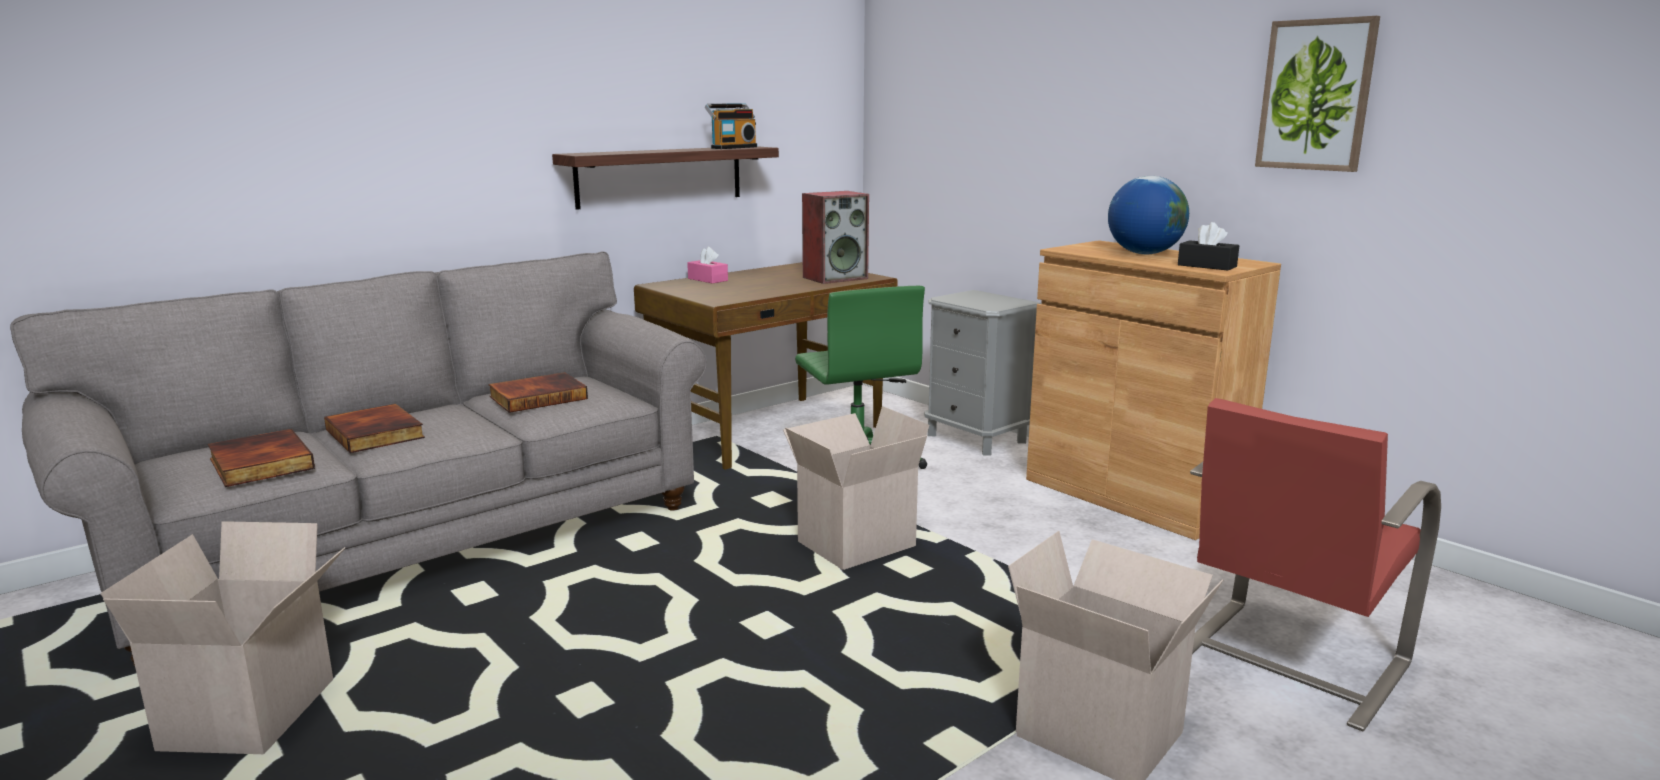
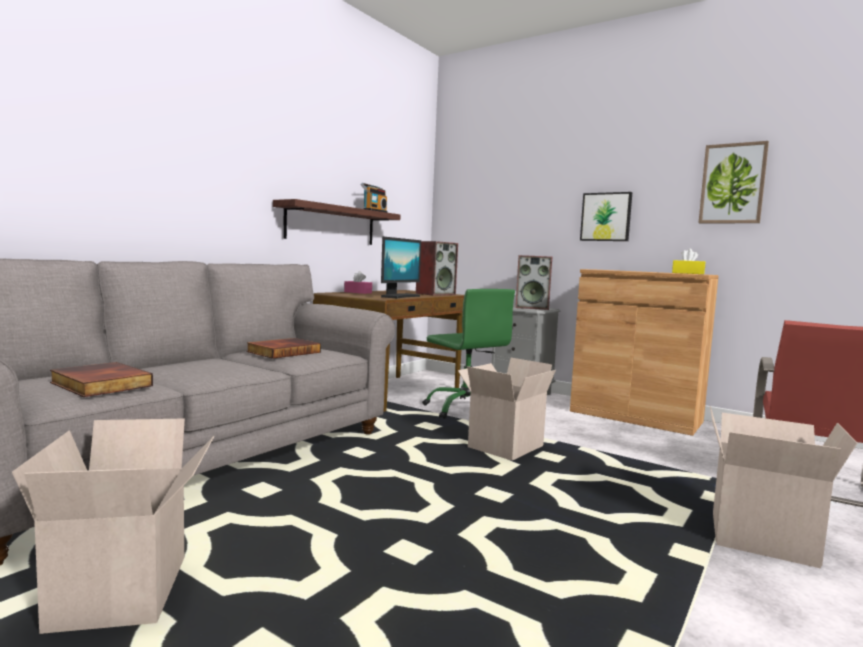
camera: 15 degrees left, 10 degrees down
book [324,404,425,453] -> none
globe [1108,176,1189,254] -> none
black tissue box [1178,222,1240,270] -> yellow tissue box [672,249,705,274]
none -> monitor [381,236,421,298]
none -> speaker [515,255,552,310]
none -> picture [580,192,633,241]

